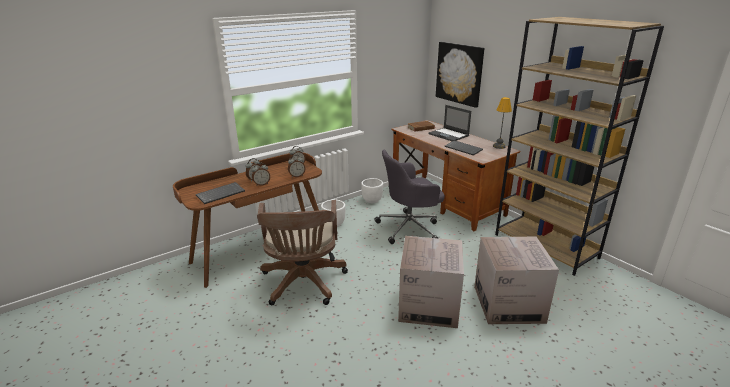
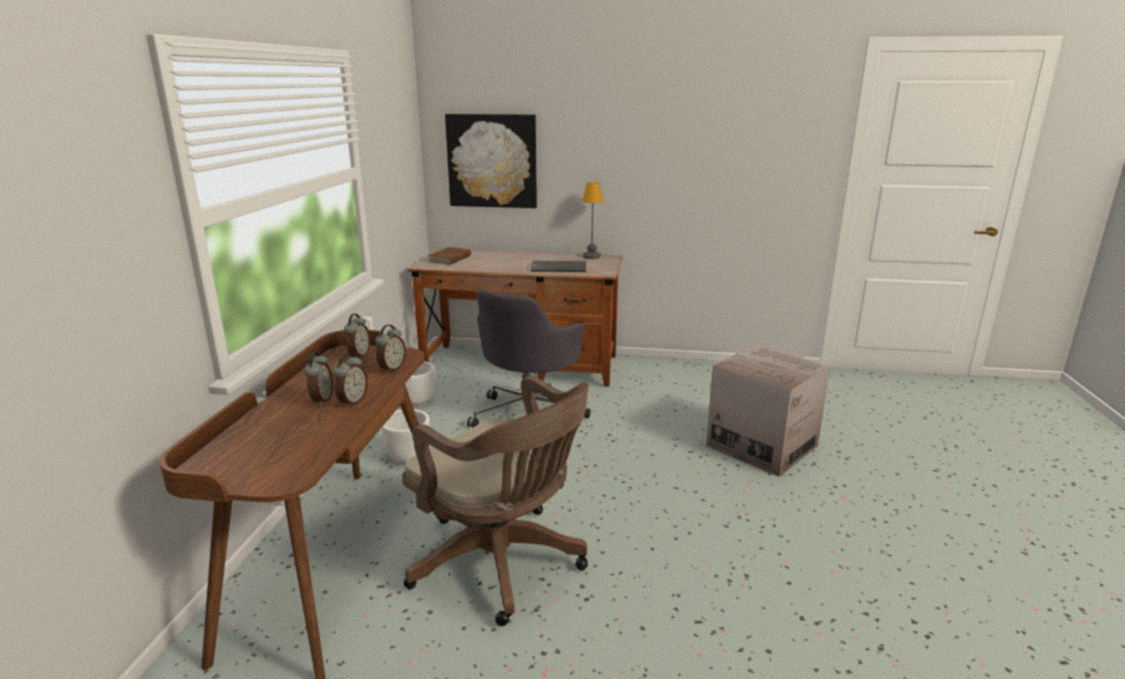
camera: 45 degrees left, 5 degrees down
keyboard [196,182,245,204] -> none
cardboard box [398,236,464,328] -> none
laptop [428,105,471,141] -> none
brown bookcase [495,17,664,276] -> none

